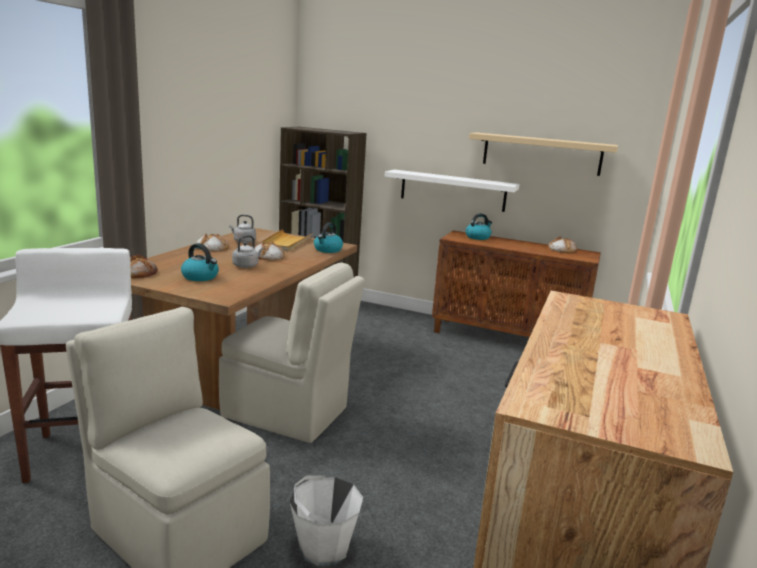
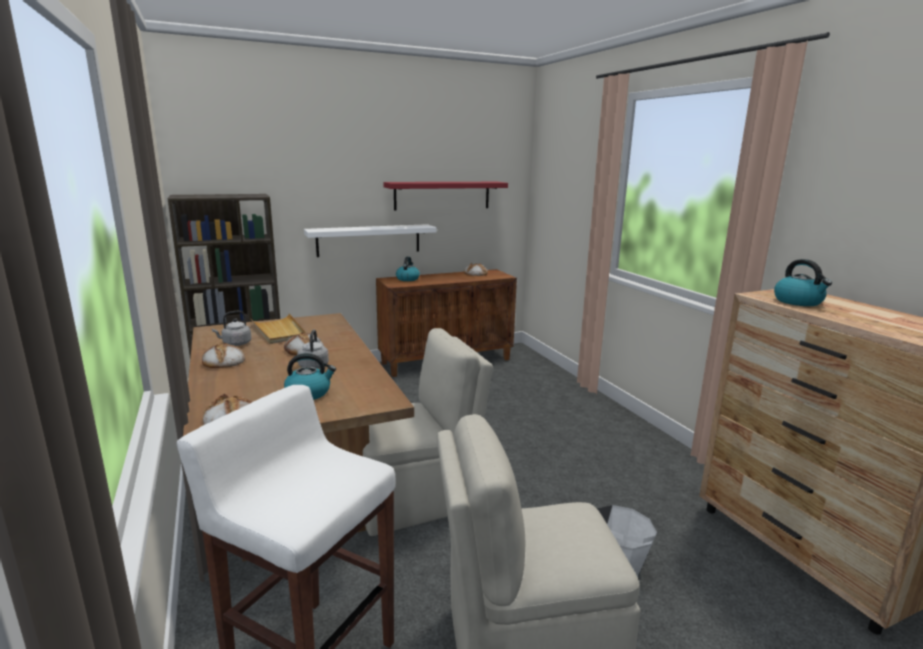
camera: 45 degrees left, 0 degrees up
kettle [314,222,343,253] -> kettle moved to [774,259,832,306]
beige shelf [469,132,618,176] -> red shelf [383,182,508,210]

